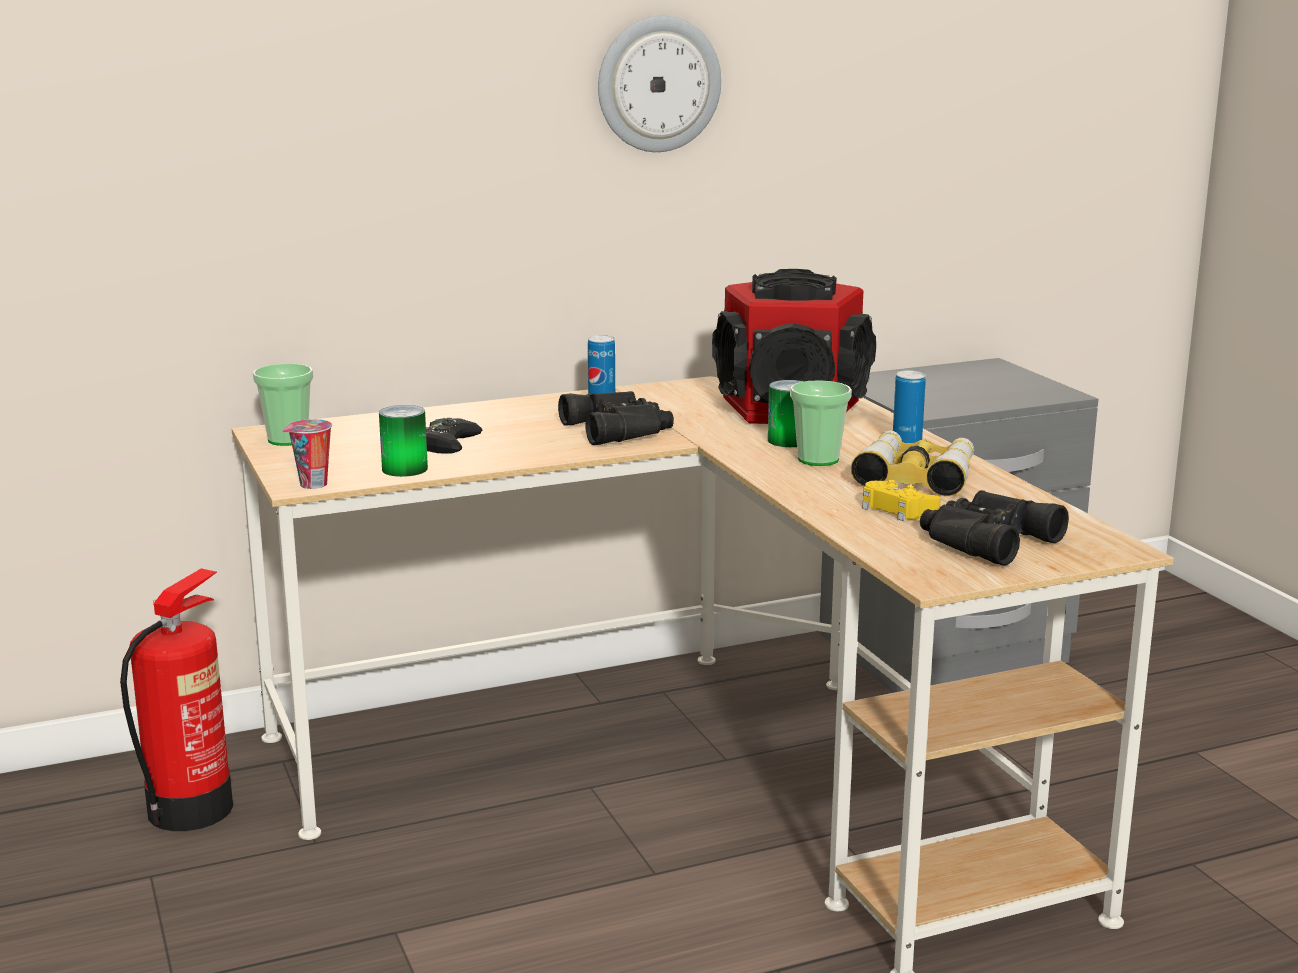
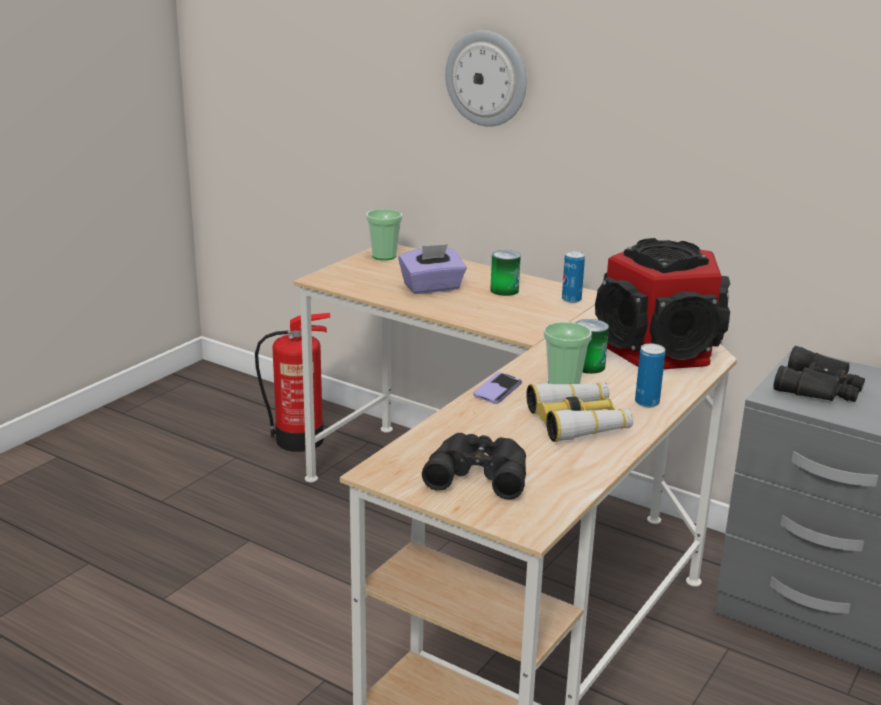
camera: 55 degrees right, 5 degrees up
cup [282,419,332,489] -> none
can [379,405,428,477] -> can moved to [490,250,521,296]
black game controller [426,418,483,454] -> purple tissue box [398,244,467,294]
black binoculars [558,391,674,445] -> black binoculars moved to [773,346,865,402]
wall clock [598,16,721,152] -> wall clock moved to [445,30,527,127]
yellow game controller [862,480,941,521] -> none
none -> phone [473,372,522,404]

